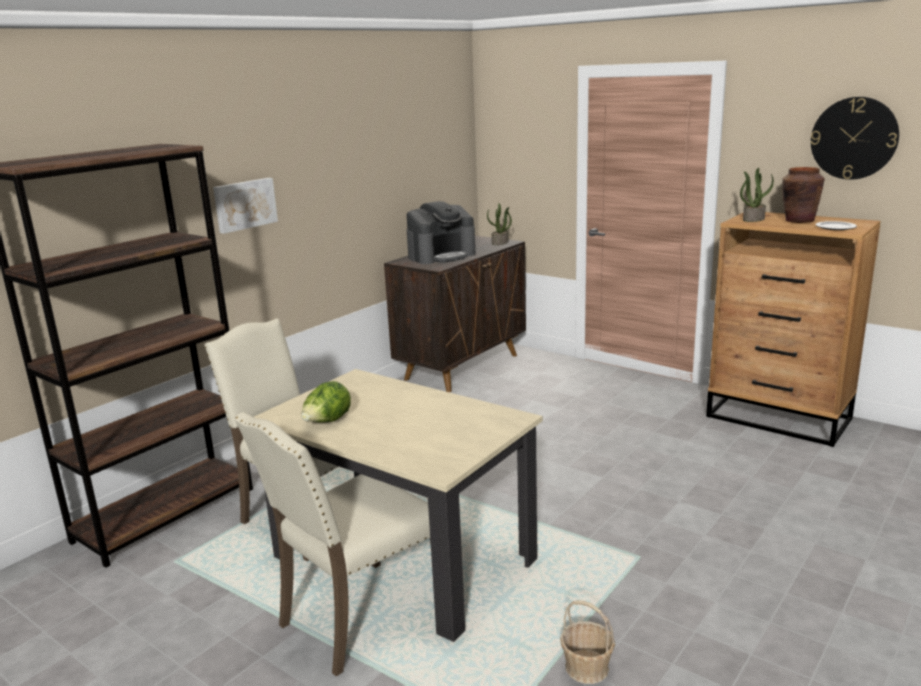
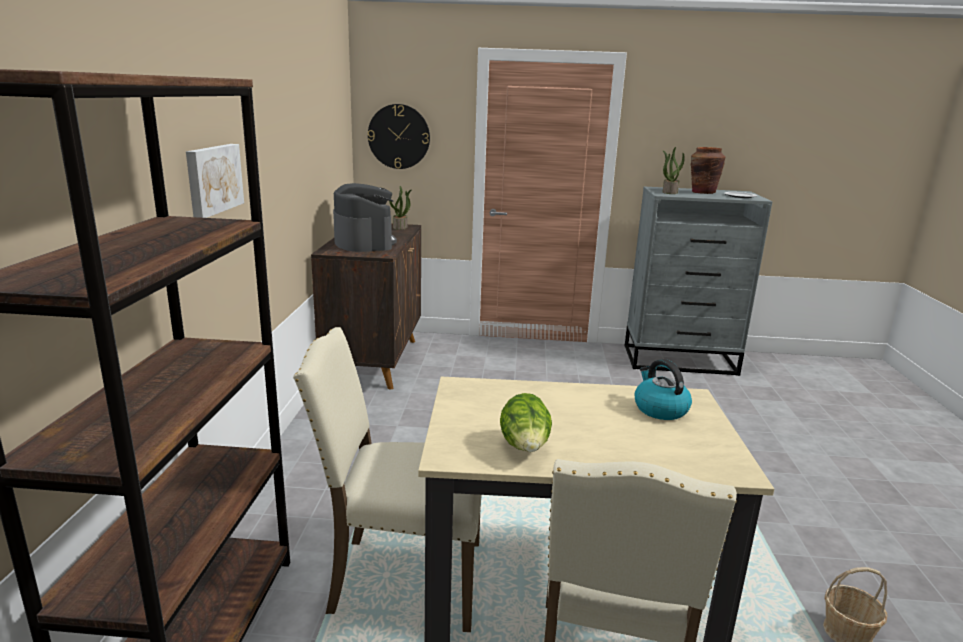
camera: 35 degrees left, 0 degrees up
coffee machine [407,201,475,264] -> coffee machine turned 45 degrees counterclockwise [333,183,397,252]
brown dresser [706,212,880,447] -> grey dresser [625,187,772,376]
wall clock [811,97,899,180] -> wall clock moved to [368,104,430,169]
none -> kettle [635,359,692,420]

